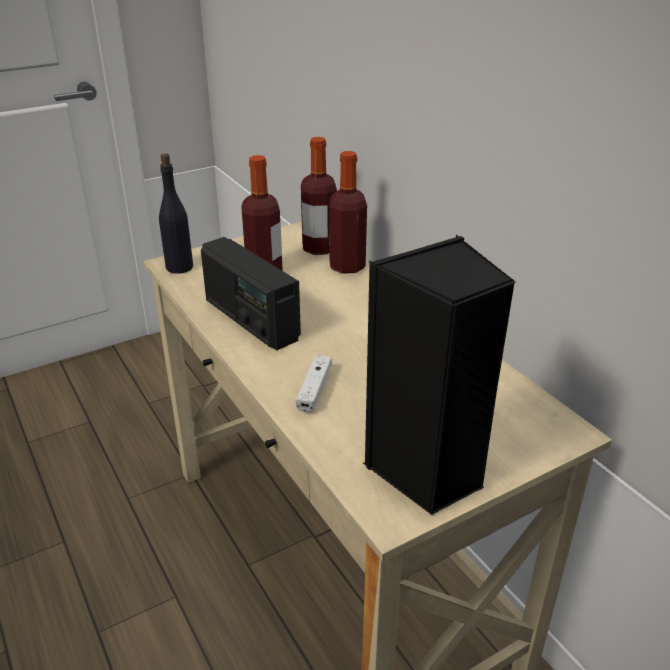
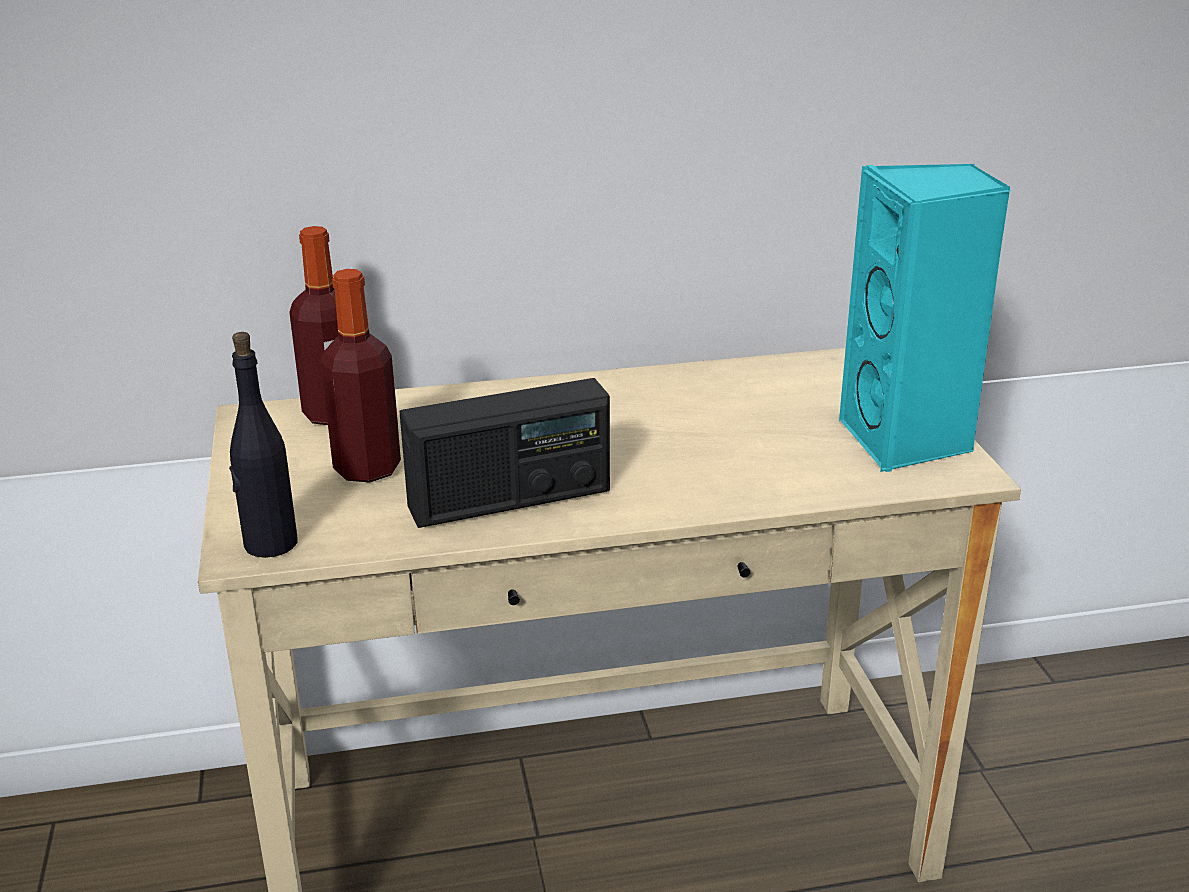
camera: 70 degrees left, 5 degrees down
white game controller [296,355,332,413] -> none
bottle [329,151,367,274] -> none
black speaker [363,235,516,515] -> turquoise speaker [839,163,1011,472]

